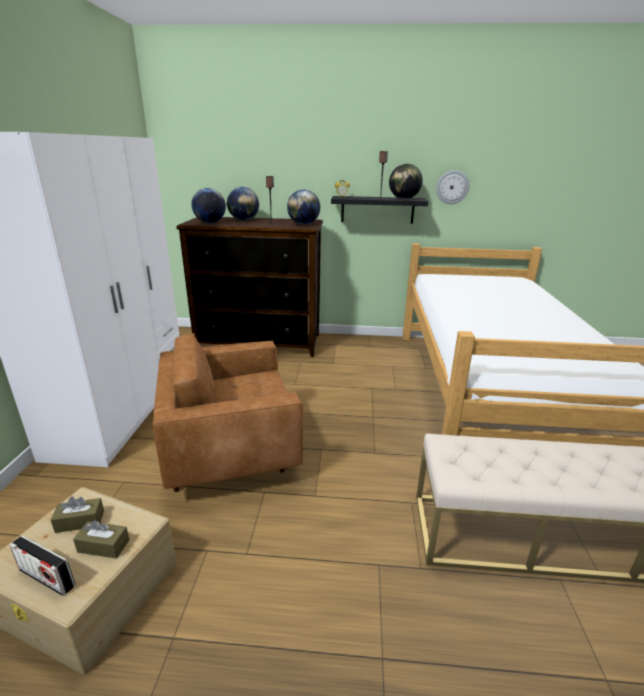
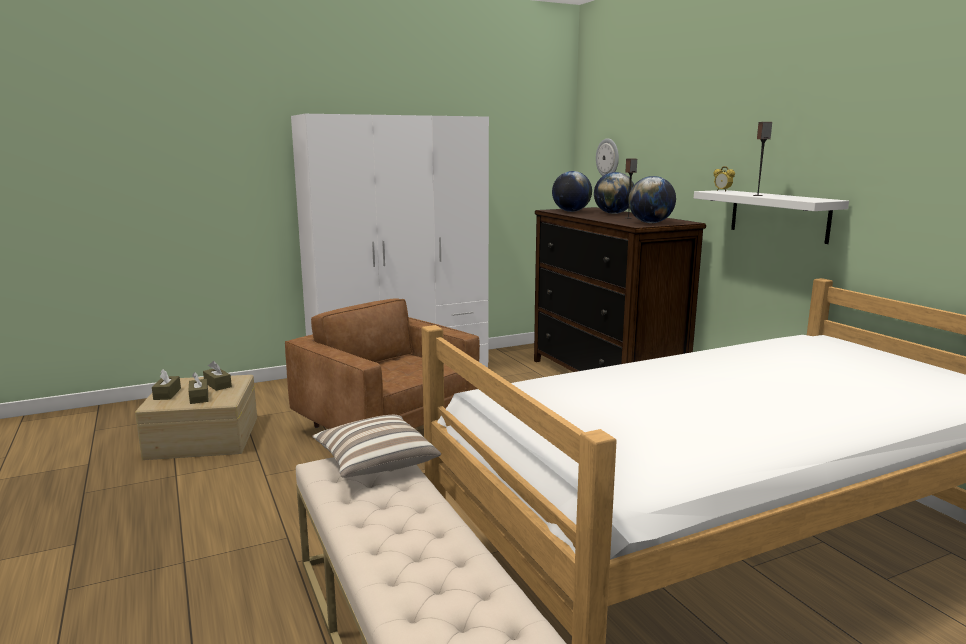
camera: 60 degrees right, 10 degrees down
radio [9,535,75,596] -> brown tissue box [152,369,181,400]
black shelf [331,196,428,224] -> white shelf [694,190,849,244]
globe [389,164,423,199] -> none
wall clock [436,170,469,204] -> wall clock moved to [596,138,619,176]
none -> pillow [312,415,441,478]

